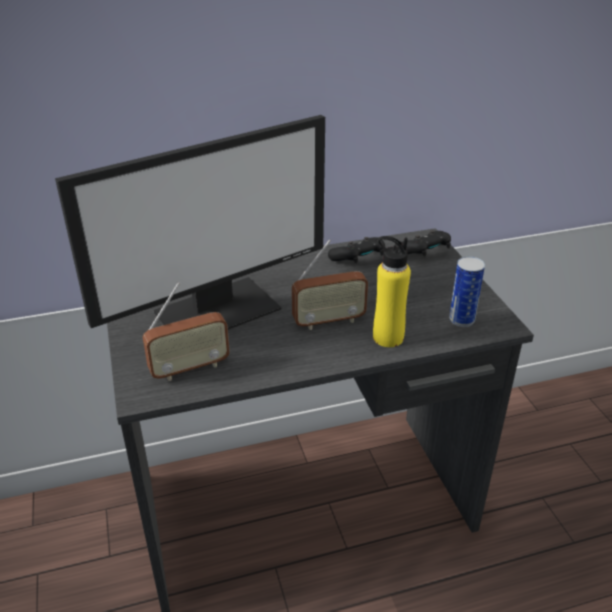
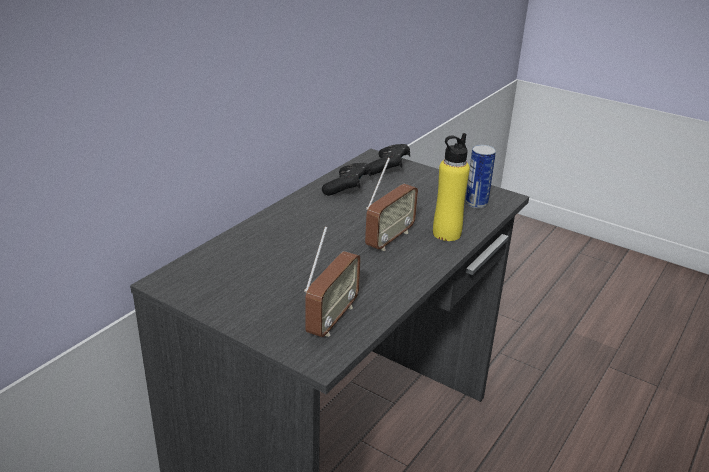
camera: 40 degrees left, 5 degrees down
monitor [55,115,325,330] -> none

